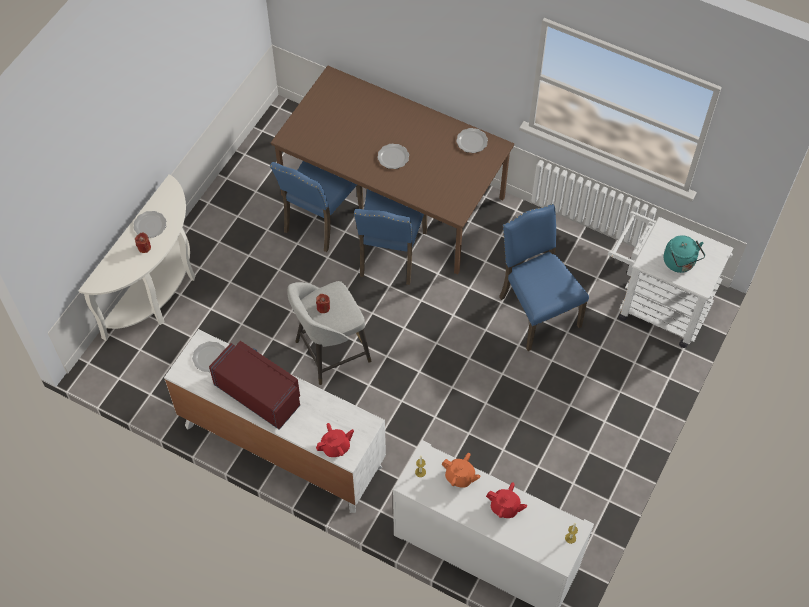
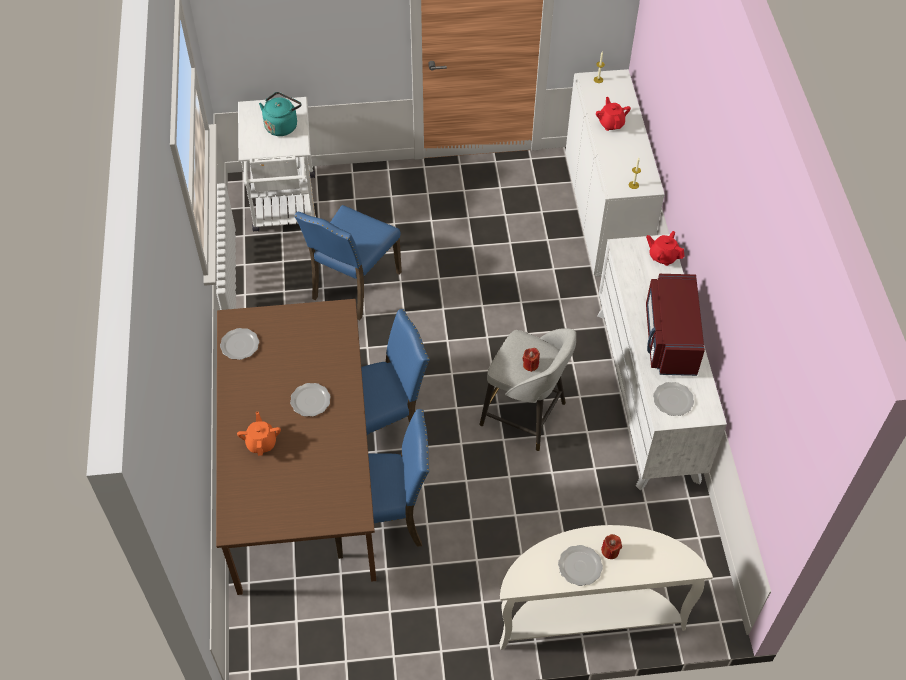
camera: 125 degrees left, 5 degrees down
orange teapot [441,453,480,488] -> orange teapot moved to [237,411,281,456]

